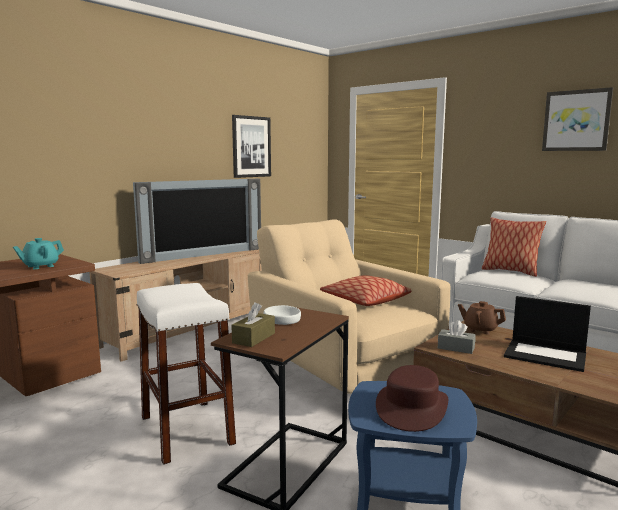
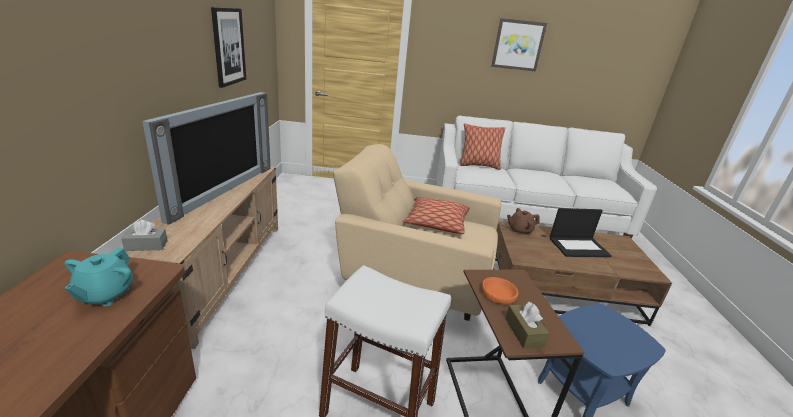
camera: 40 degrees left, 15 degrees up
white bowl [263,305,301,325] -> orange bowl [482,277,519,305]
brown hat [376,365,448,432] -> none
grey tissue box [438,320,476,354] -> grey tissue box moved to [121,220,168,251]

